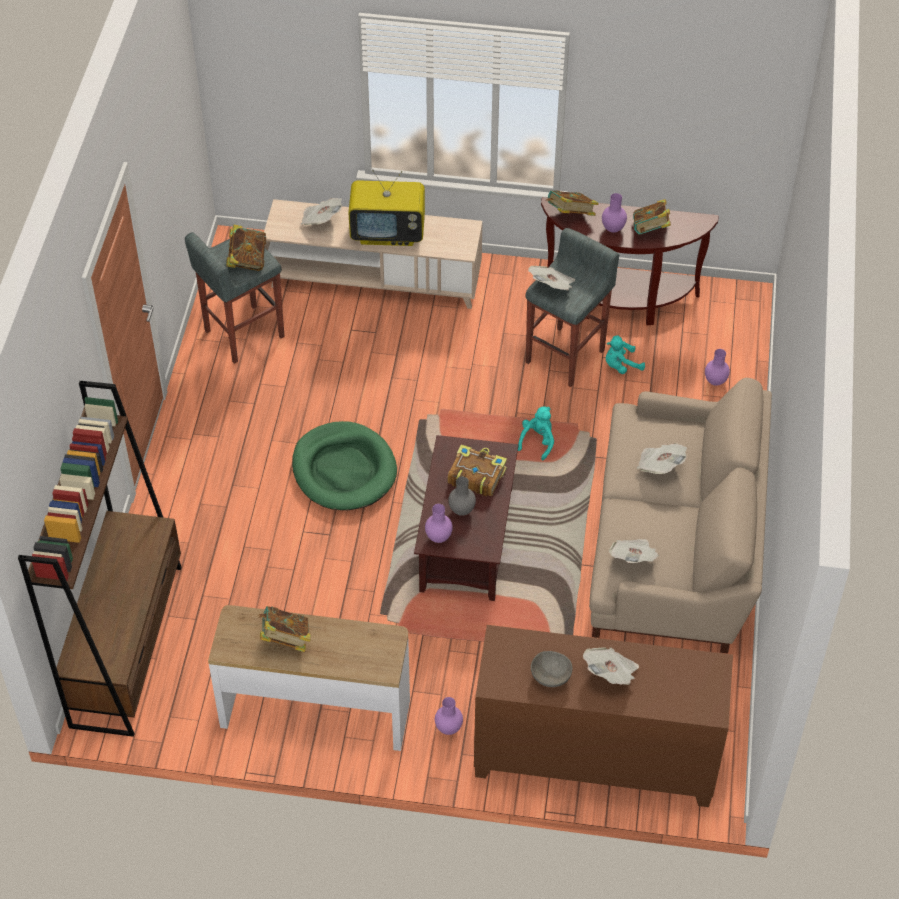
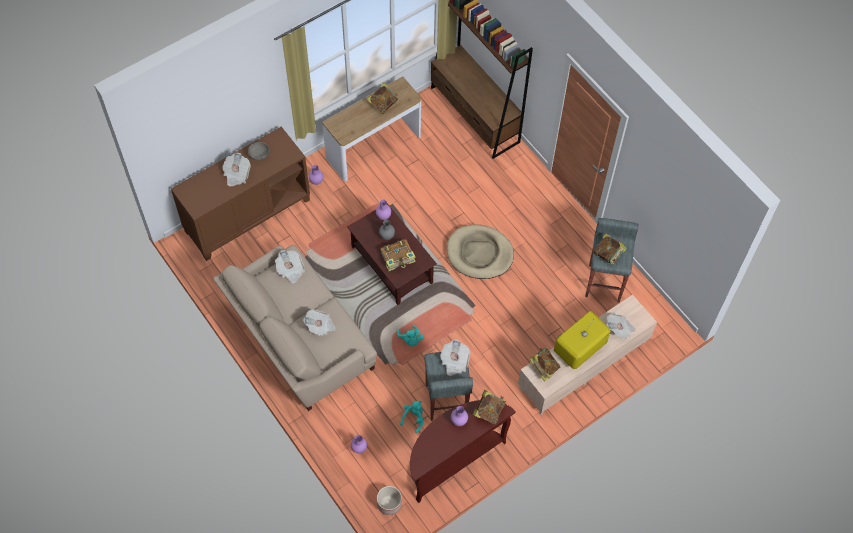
camera: 135 degrees right, 10 degrees up
green dog bed [292,421,397,510] -> beige dog bed [447,224,514,279]
book [633,199,671,235] -> book moved to [529,348,560,381]
none -> planter [377,486,402,515]

